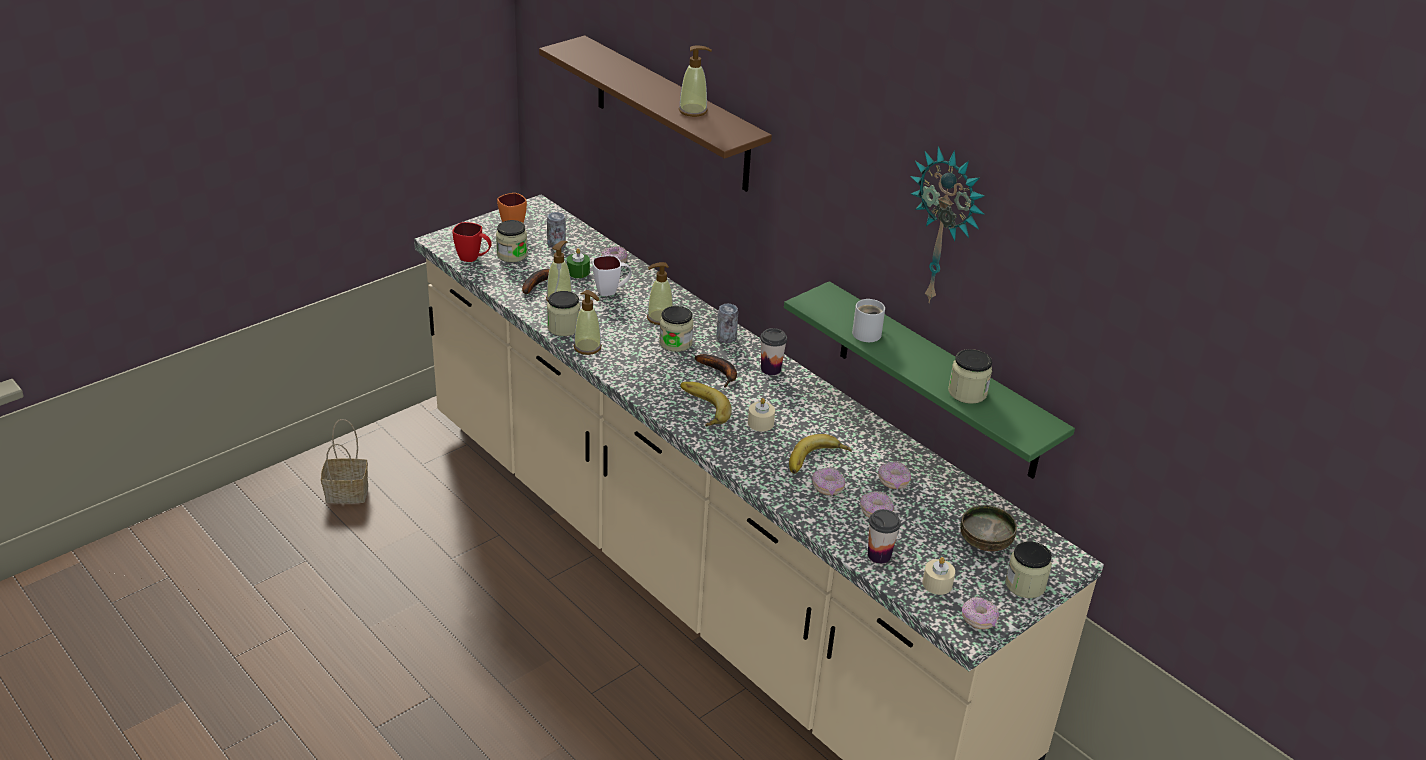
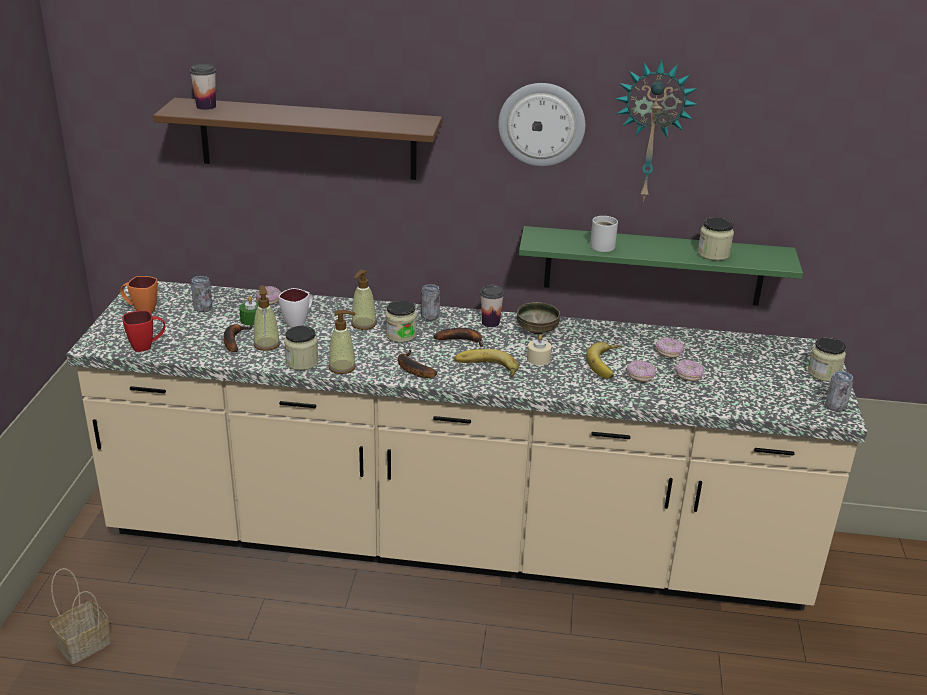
camera: 40 degrees left, 5 degrees down
jar [496,220,528,262] -> none
soap dispenser [679,45,712,117] -> none
cup [868,509,901,564] -> cup moved to [190,64,216,110]
beige candle [922,557,955,595] -> none
bowl [960,505,1017,551] -> bowl moved to [517,302,560,334]
donut [962,597,999,629] -> can [825,371,853,411]
none -> banana [398,350,437,378]
none -> wall clock [498,83,585,167]

